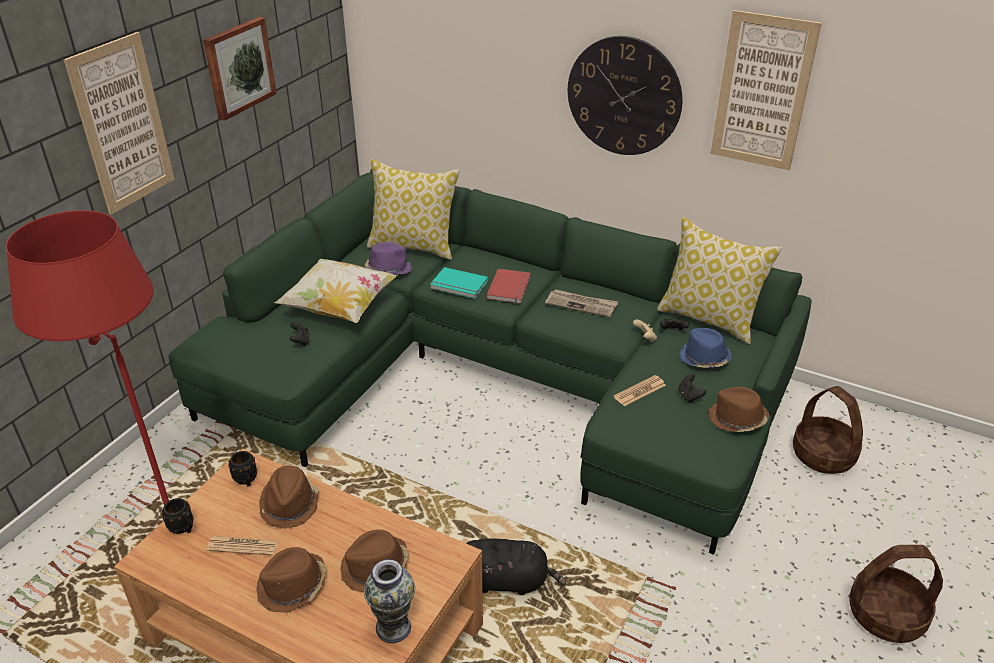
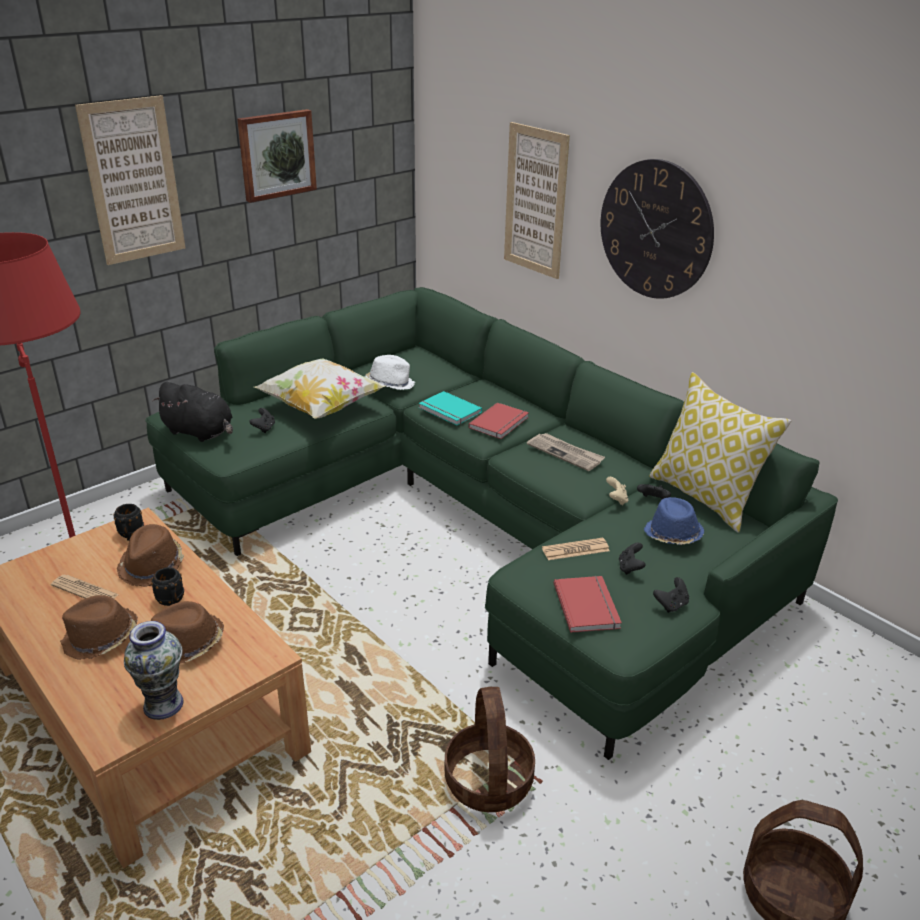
camera: 20 degrees right, 5 degrees down
black mug [161,498,194,534] -> black mug moved to [151,567,184,606]
purple hat [365,242,412,274] -> white hat [365,355,415,390]
pillow [367,159,460,260] -> none
black plush toy [466,539,566,595] -> black plush toy moved to [152,382,233,442]
brown hat [709,387,770,432] -> black game controller [653,577,689,613]
picture [711,10,822,170] -> picture moved to [504,122,570,279]
basket [793,386,863,474] -> basket moved to [445,687,535,812]
none -> red book [554,576,622,633]

